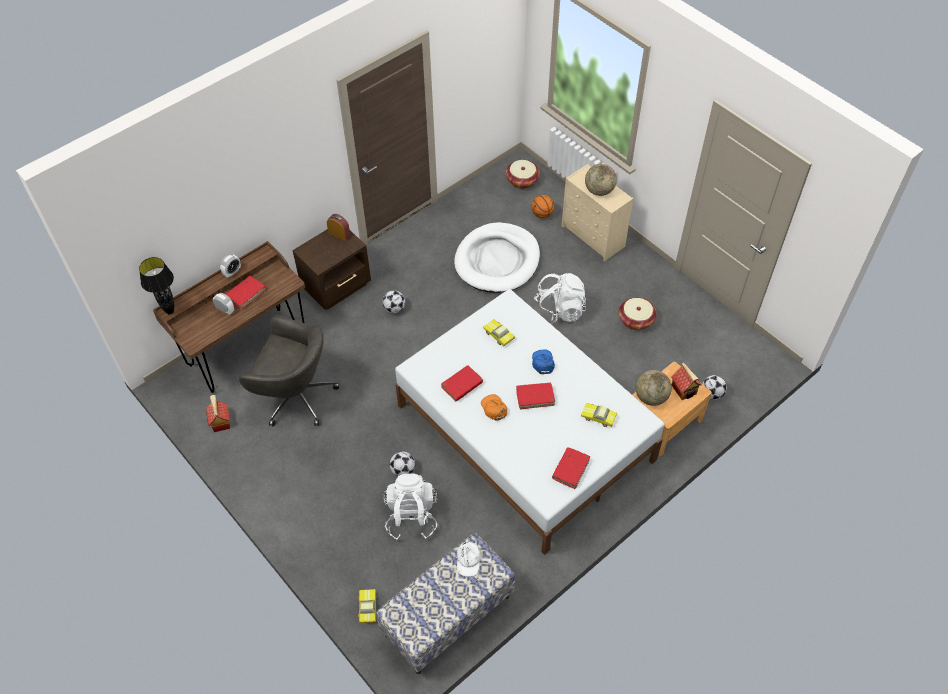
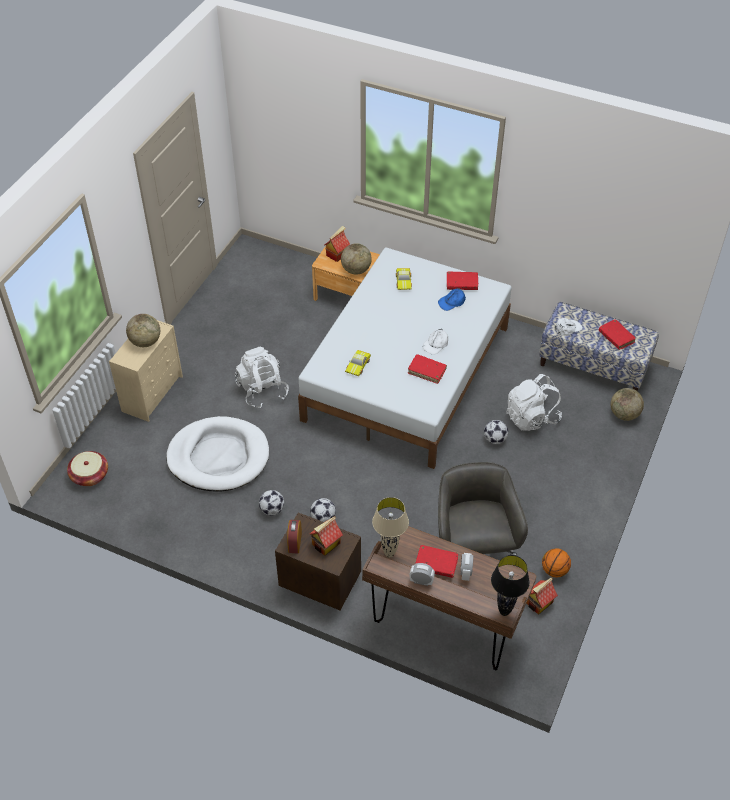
camera: 115 degrees left, 5 degrees down
toy car [358,589,377,623] -> globe [611,388,644,421]
orange cap [481,394,507,421] -> white cap [423,329,448,355]
red book [516,383,555,409] -> red book moved to [599,319,636,349]
basketball [531,195,555,218] -> basketball moved to [542,548,571,578]
blue cap [532,349,555,374] -> blue cap moved to [438,288,466,311]
basket [619,297,657,330] -> none
football [702,375,727,400] -> football moved to [259,490,284,516]
none -> toy house [310,516,343,556]
none -> beige table lamp [372,497,409,557]

